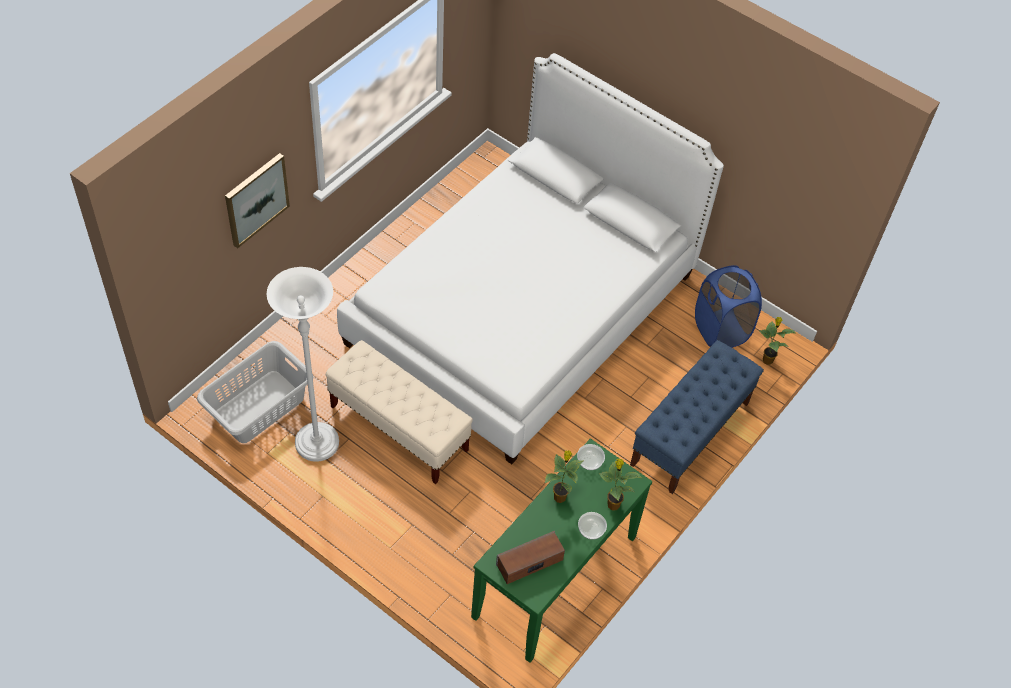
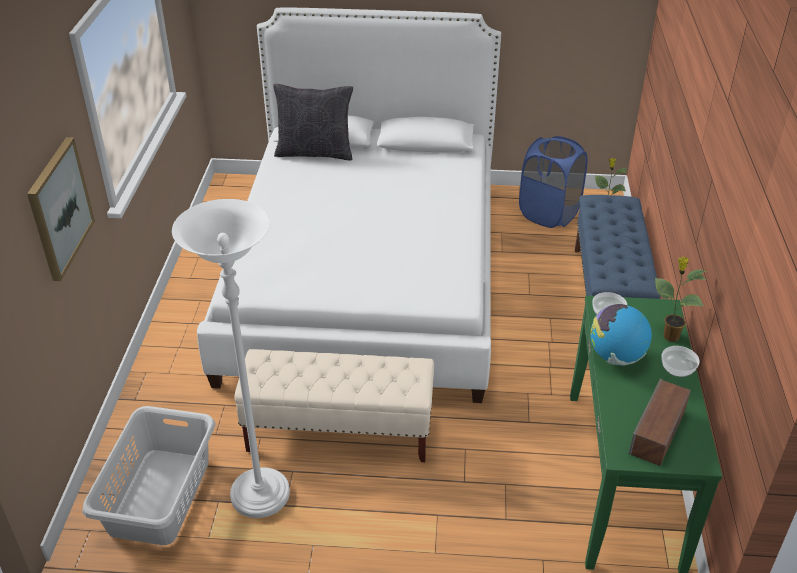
camera: 30 degrees left, 15 degrees down
potted plant [545,450,584,503] -> globe [590,304,652,365]
none -> black pillow [274,84,353,160]

